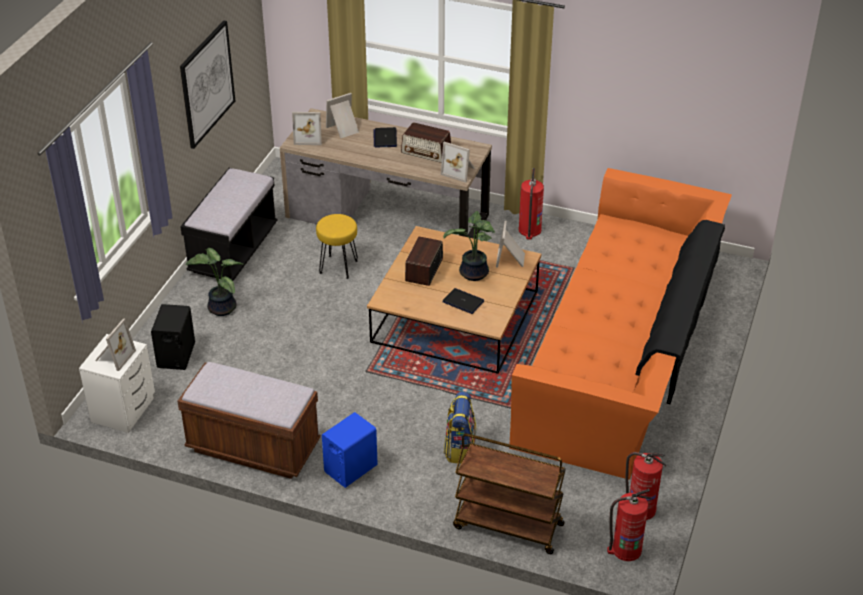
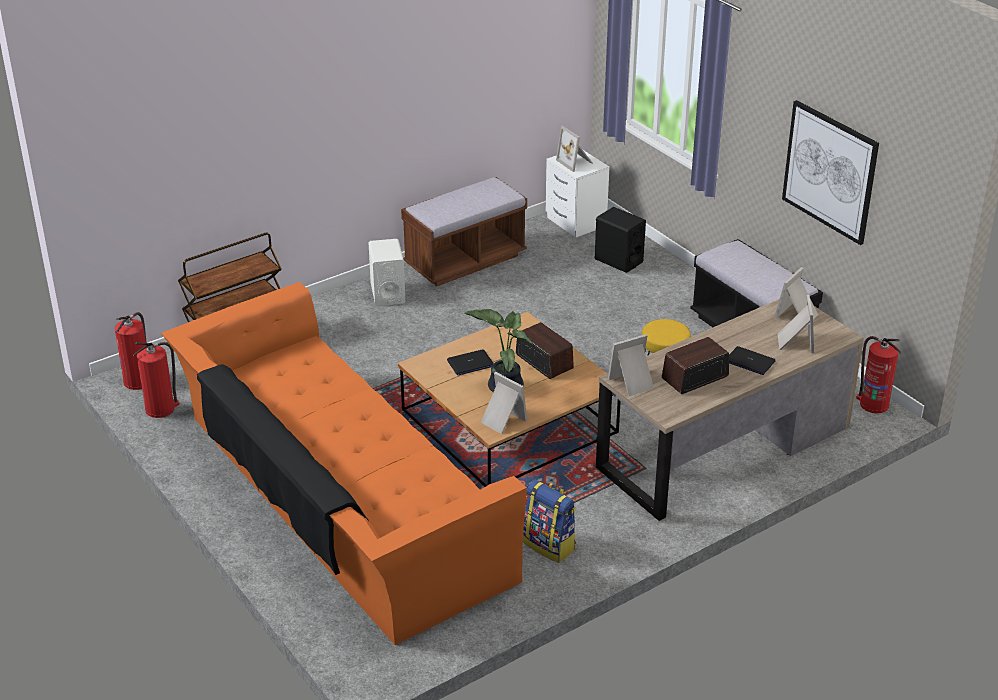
camera: 125 degrees right, 5 degrees down
potted plant [185,248,243,316] -> none
blue speaker [322,412,378,488] -> white speaker [369,239,405,306]
backpack [444,391,476,464] -> backpack moved to [523,479,576,563]
fire extinguisher [519,168,544,240] -> fire extinguisher moved to [856,336,901,413]

